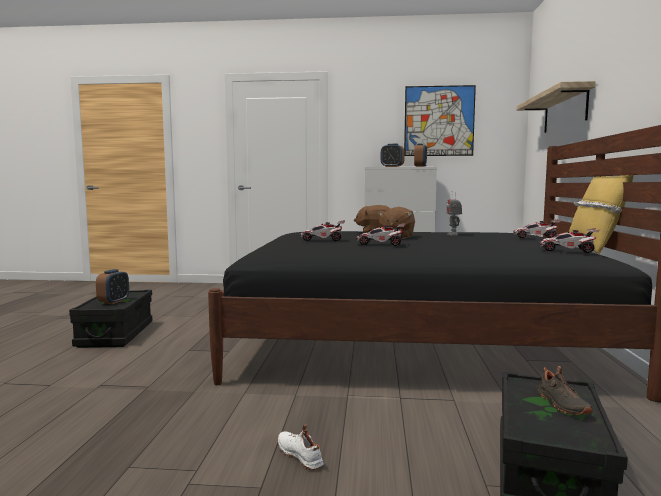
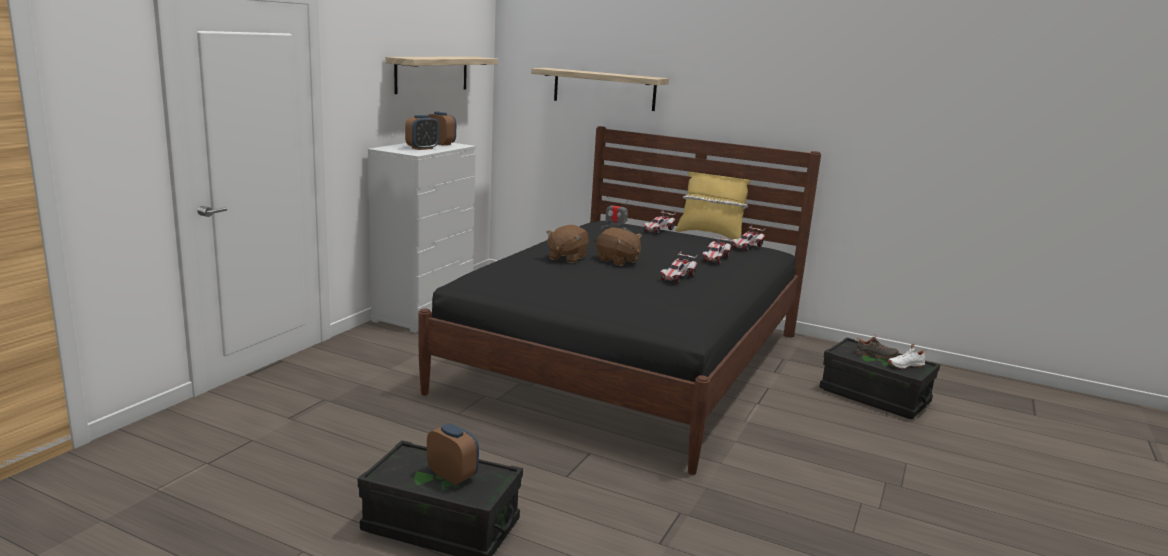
camera: 70 degrees left, 10 degrees up
white shoe [278,425,323,470] -> white shoe moved to [888,344,927,369]
toy car [300,220,345,241] -> toy car moved to [703,235,731,264]
picture [404,85,476,156] -> shelf [385,56,498,94]

